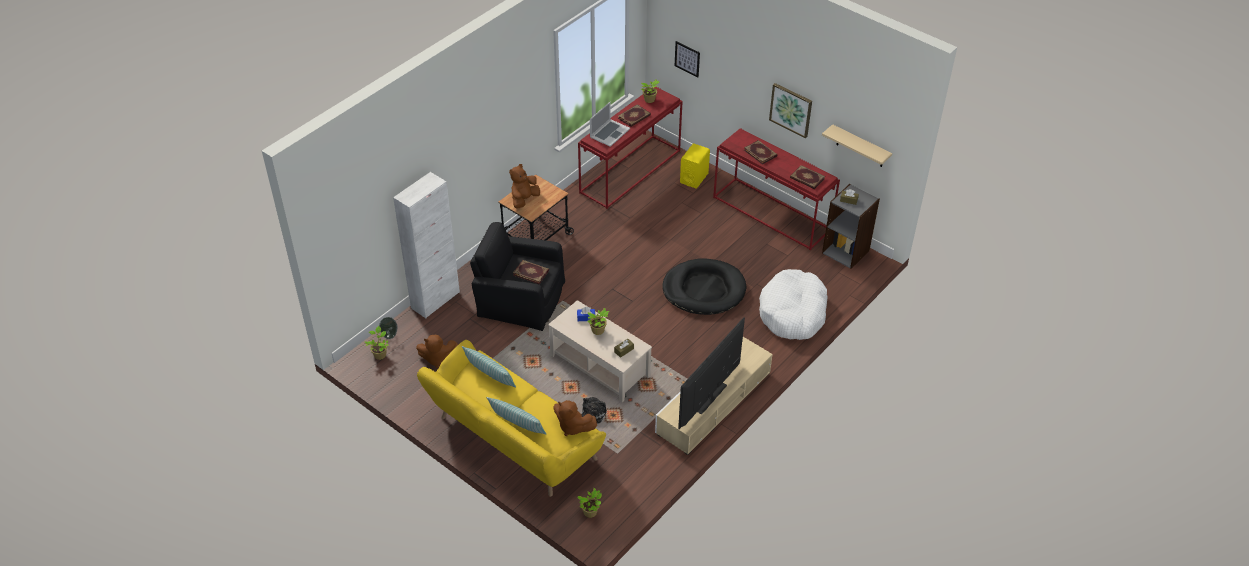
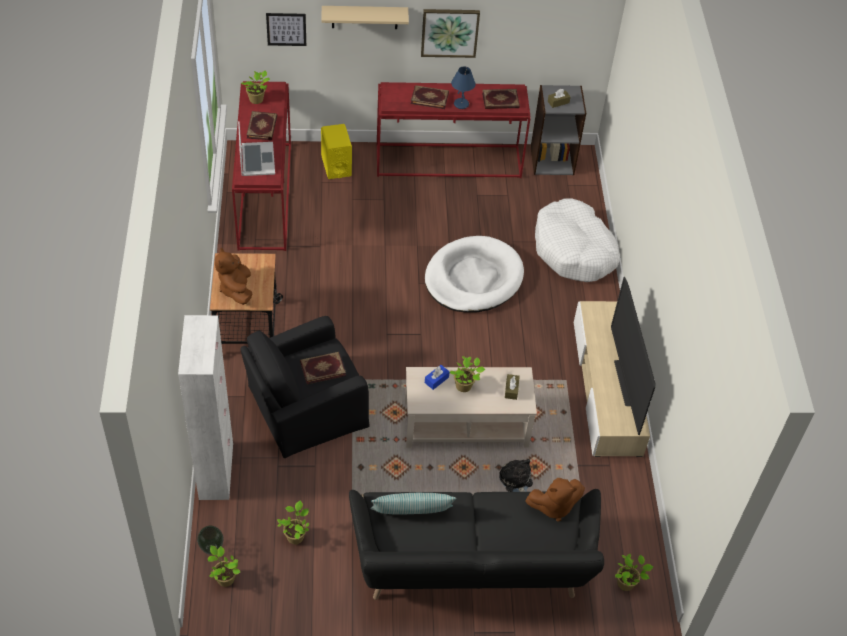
camera: 45 degrees left, 5 degrees up
brown plush toy [416,335,458,368] -> potted plant [277,501,309,544]
yellow sofa [417,340,606,497] -> black sofa [349,489,604,600]
pillow [486,397,546,434] -> none
black dog bed [662,259,747,315] -> white dog bed [425,236,524,312]
beige shelf [822,124,892,167] -> beige shelf moved to [321,6,409,29]
none -> blue table lamp [451,66,476,109]

